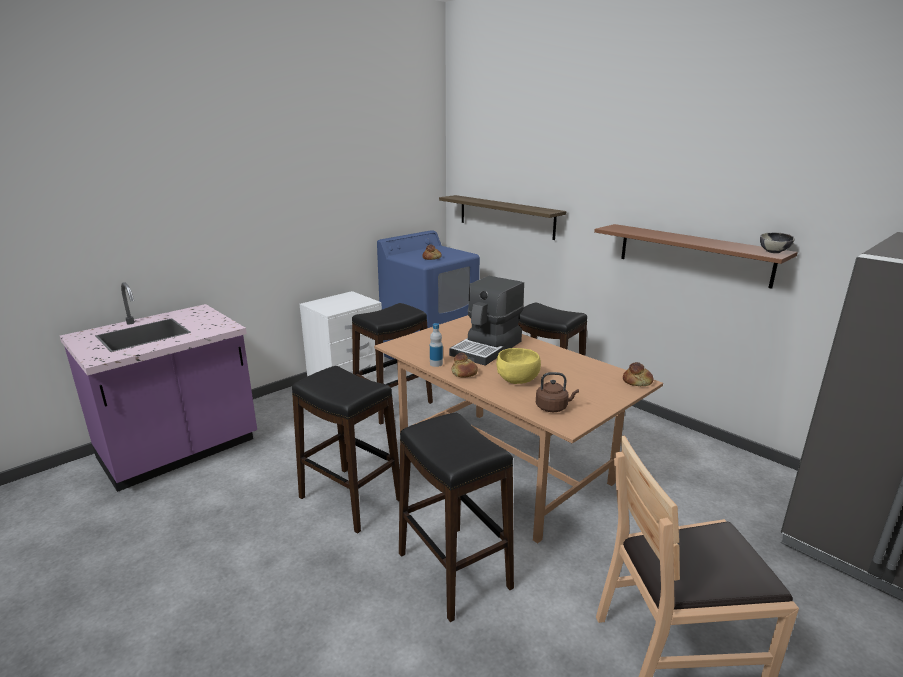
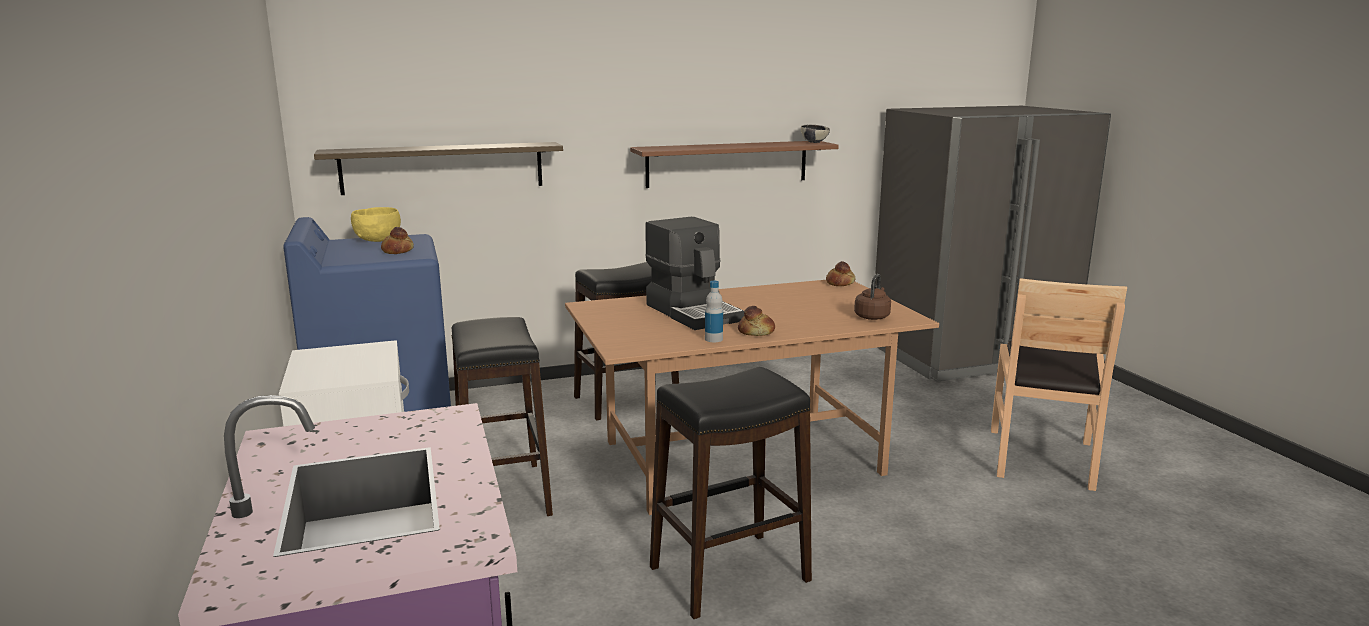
camera: 65 degrees left, 5 degrees down
black stool [399,413,514,622] -> none
yellow bowl [496,348,541,384] -> yellow bowl moved to [351,207,401,242]

